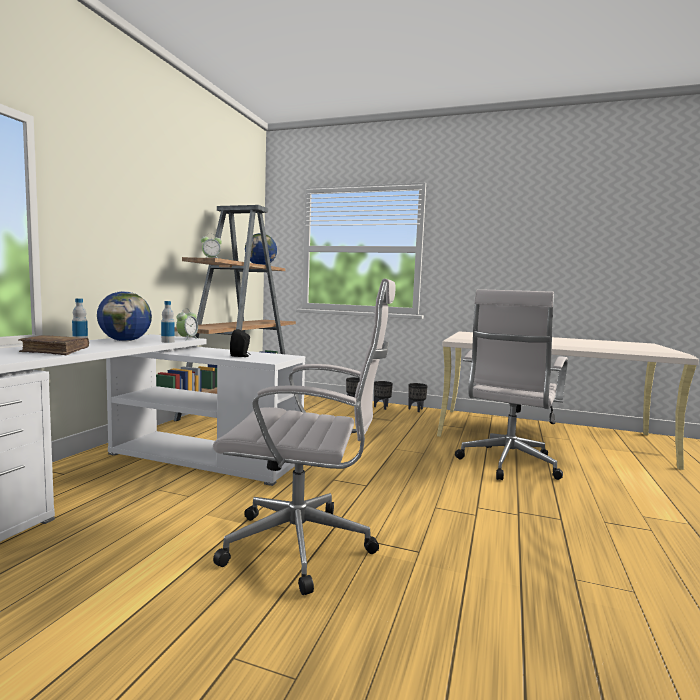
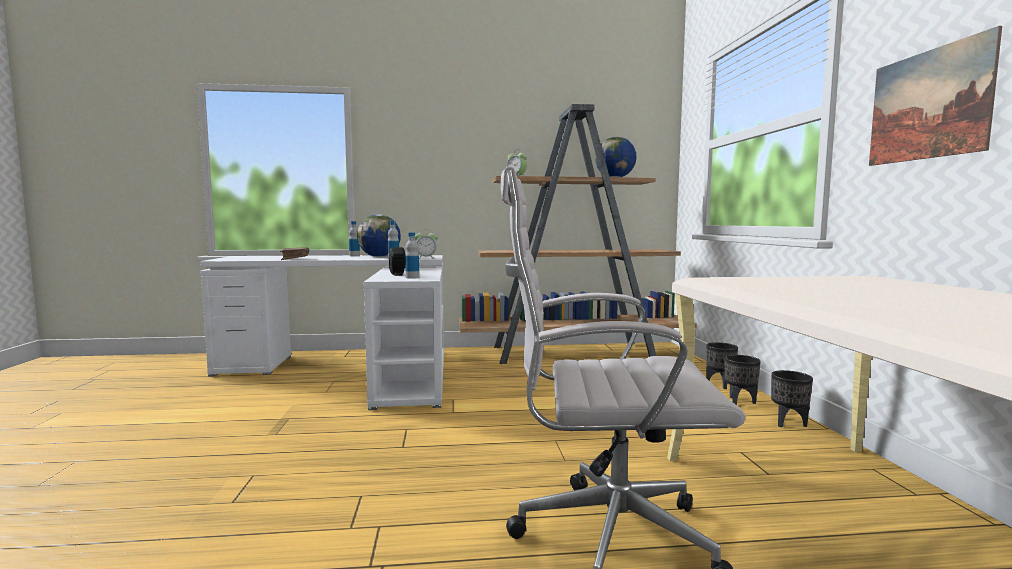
camera: 65 degrees right, 0 degrees up
white office chair [213,279,396,595] -> none
none -> bottle [405,232,419,279]
none -> picture [869,26,1002,166]

